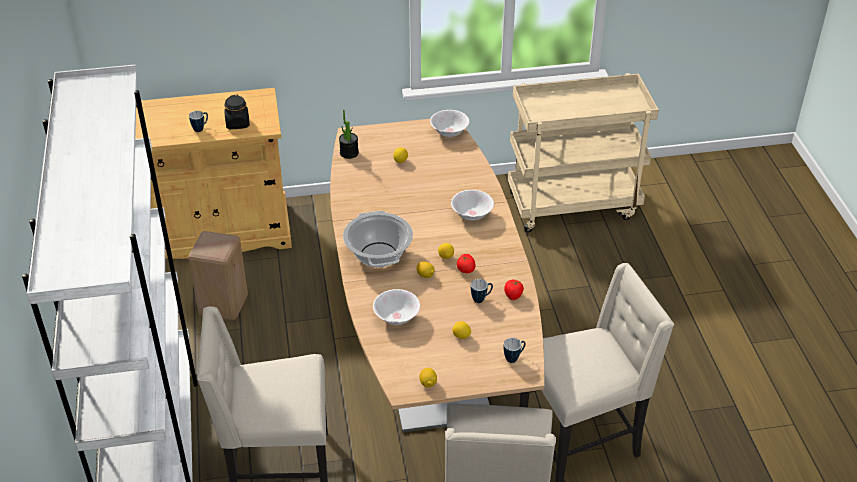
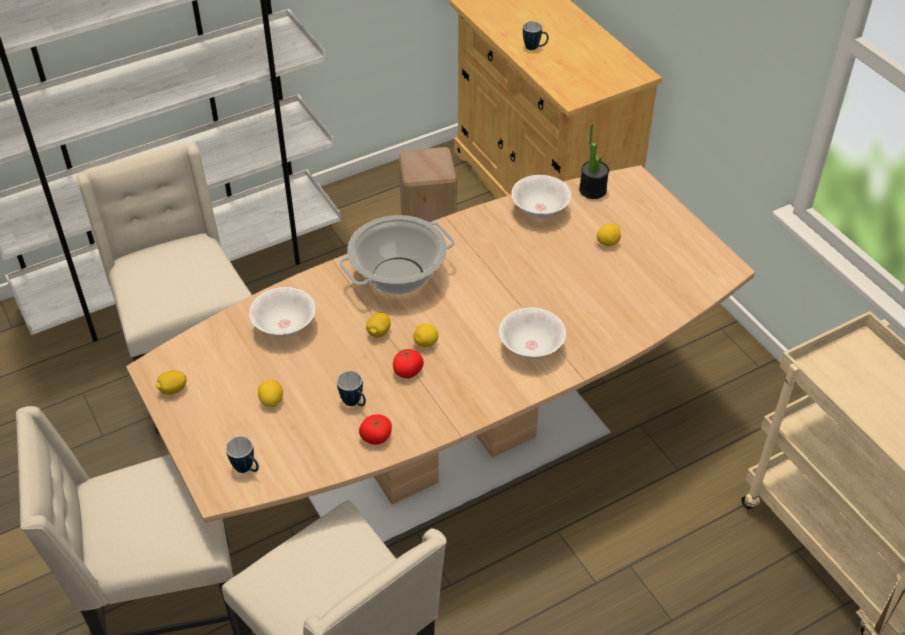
camera: 70 degrees right, 5 degrees up
black jar [224,95,250,129] -> none
white bowl [430,110,469,137] -> white bowl moved to [511,175,571,219]

